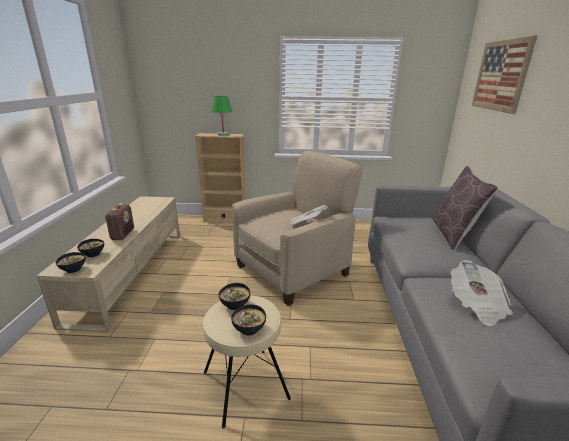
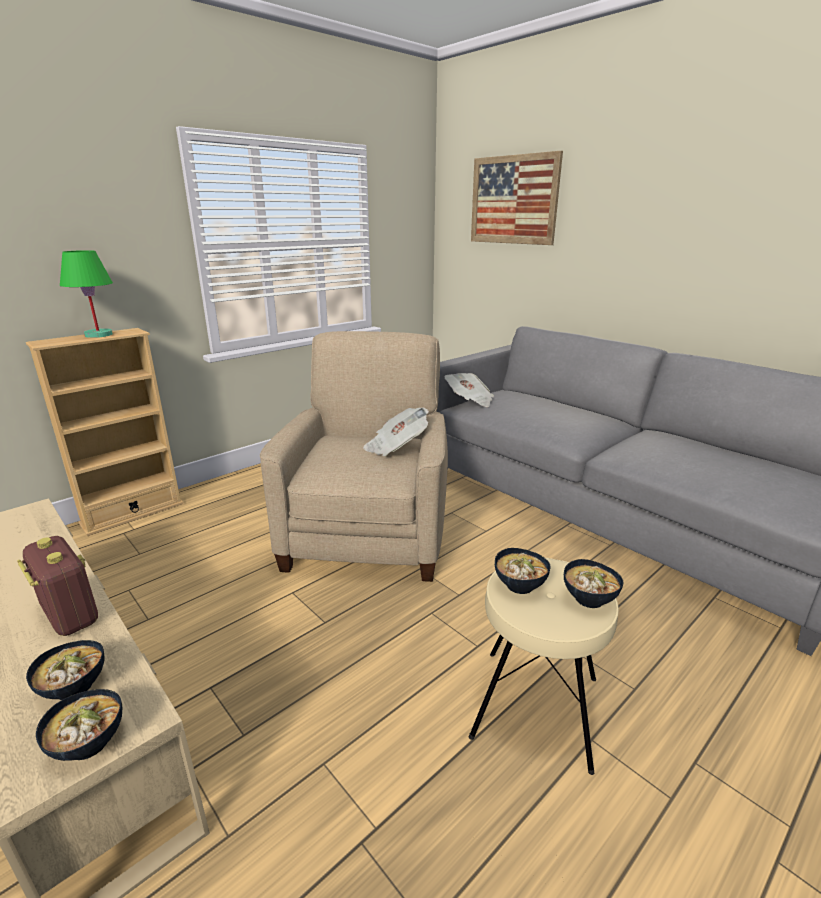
camera: 45 degrees left, 0 degrees up
brown pillow [432,166,498,250] -> none
newspaper [450,260,513,326] -> newspaper moved to [444,373,494,407]

